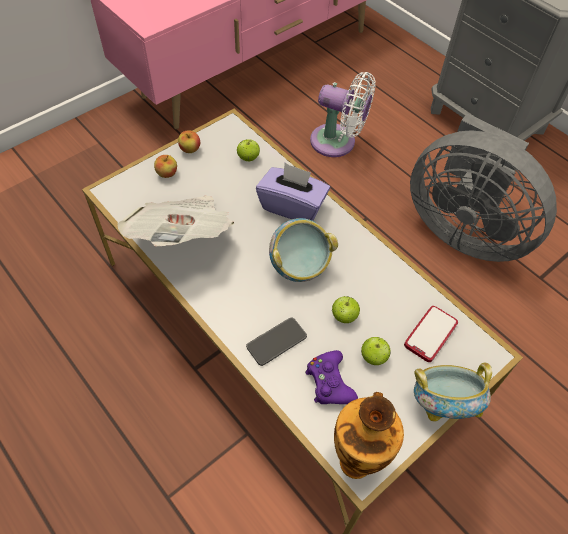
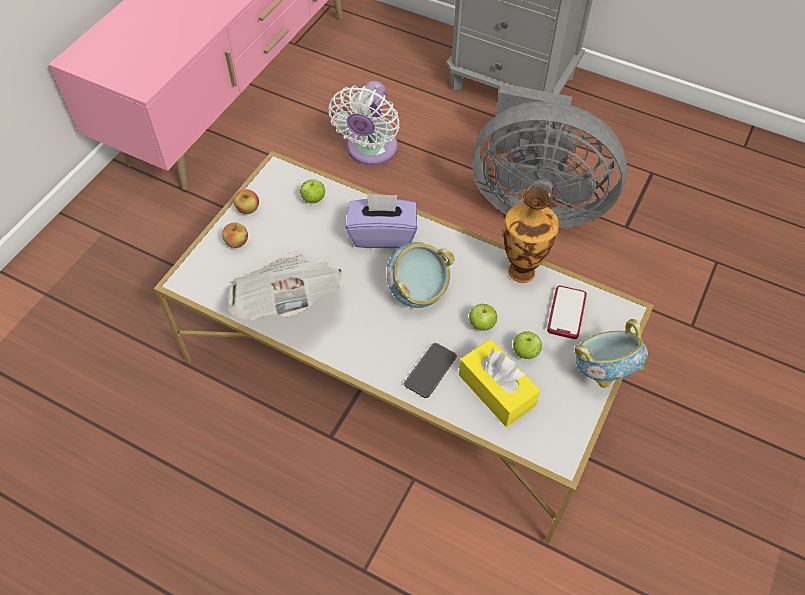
camera: 20 degrees left, 0 degrees up
purple game controller [305,350,358,404] -> yellow tissue box [459,339,540,427]
white fan [310,72,376,157] -> white fan turned 105 degrees clockwise [328,81,400,165]
vase [334,392,404,479] -> vase moved to [503,187,559,283]

